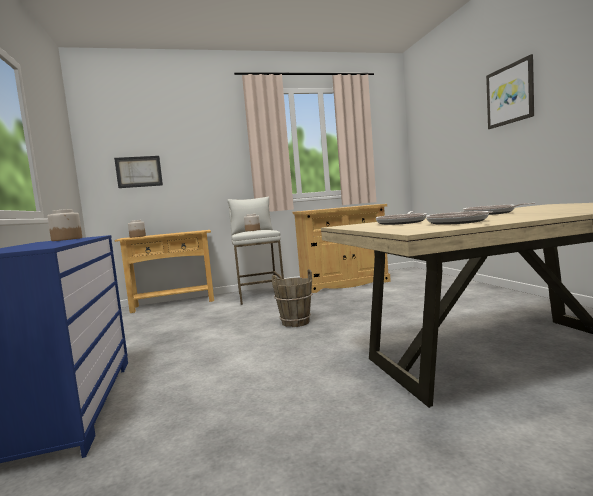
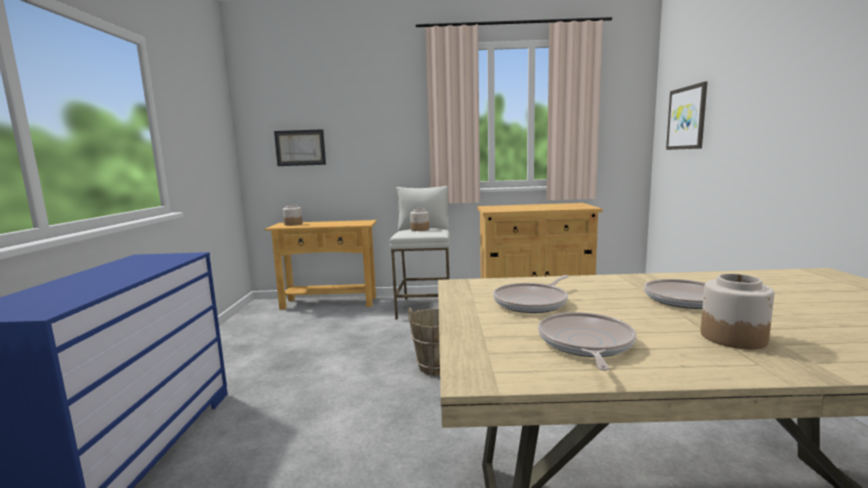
camera: 15 degrees right, 5 degrees up
jar [47,209,82,241] -> jar moved to [701,274,774,349]
picture [486,54,534,129] -> picture moved to [666,81,707,150]

